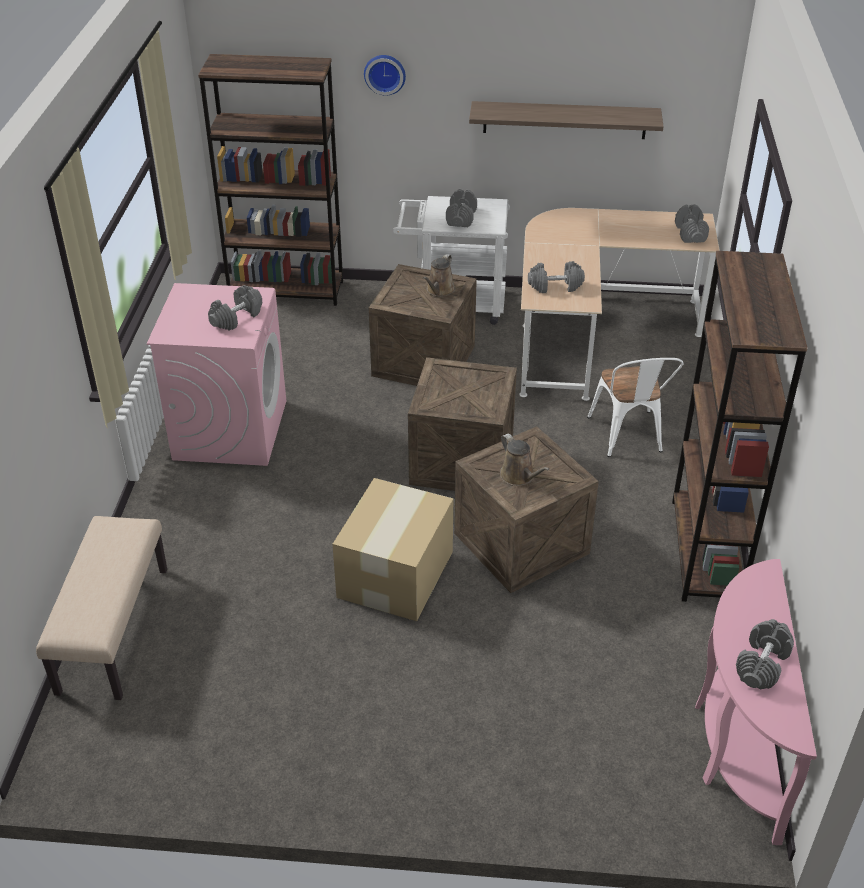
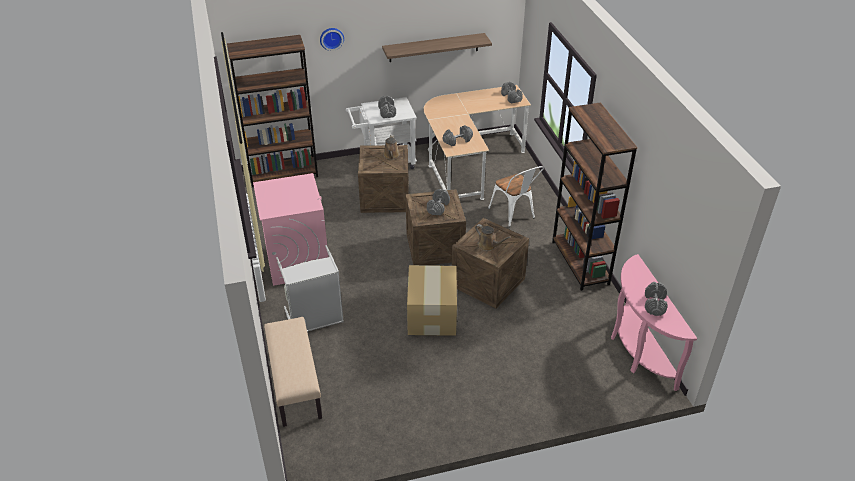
camera: 20 degrees left, 0 degrees up
grey dumbbell [208,285,262,331] -> grey dumbbell moved to [427,189,450,215]
none -> grey laundry basket [276,245,344,332]

